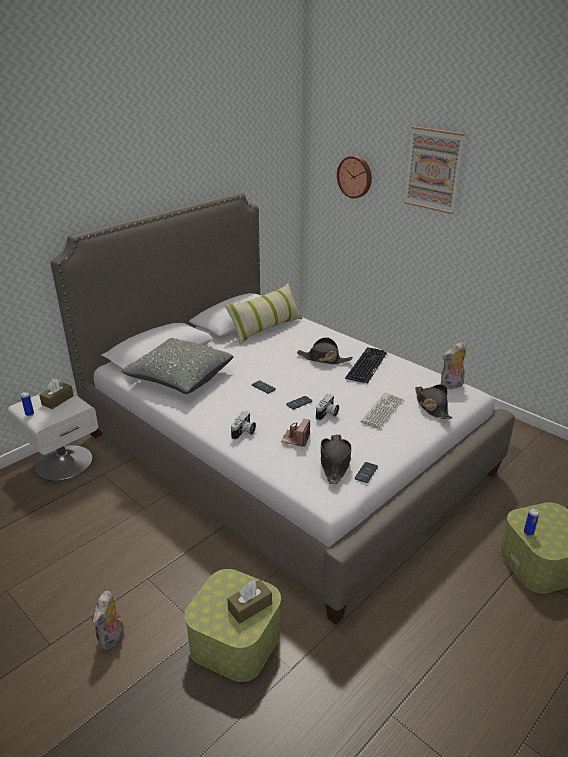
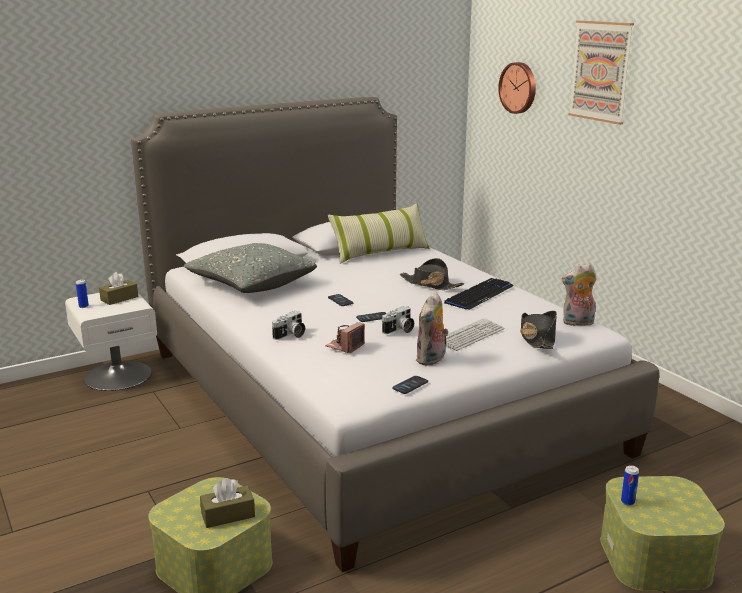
camera: 15 degrees right, 10 degrees down
plush toy [92,591,125,650] -> plush toy moved to [415,292,449,366]
black hat [321,434,352,484] -> none

